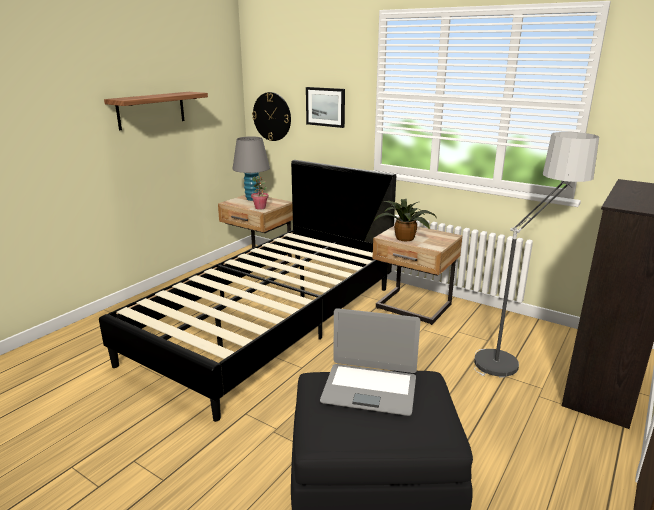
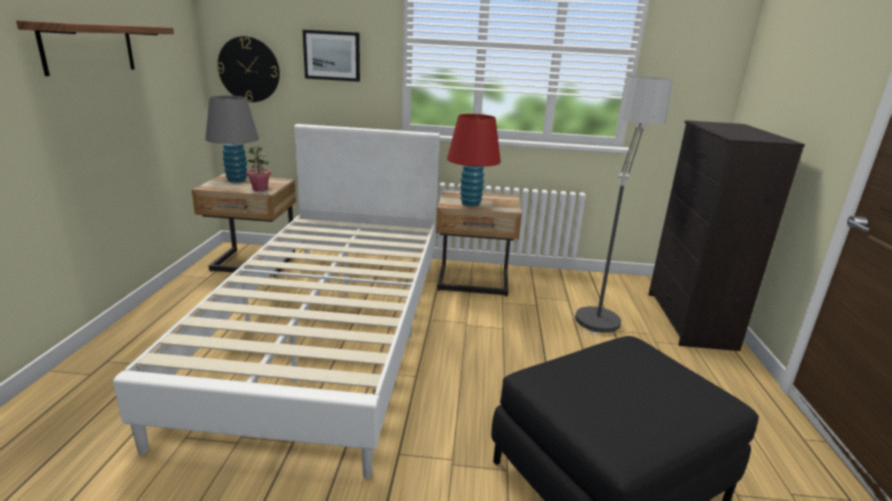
camera: 30 degrees left, 0 degrees up
black bed [99,160,396,422] -> white bed [113,124,440,479]
laptop [320,308,420,416] -> none
potted plant [373,199,437,241] -> red table lamp [447,114,501,207]

